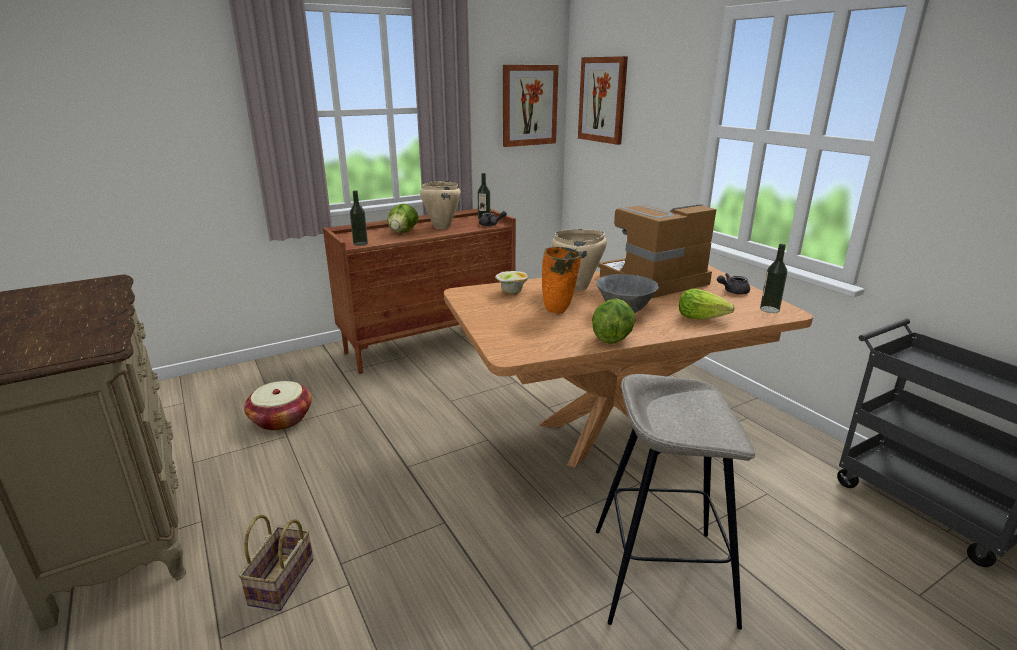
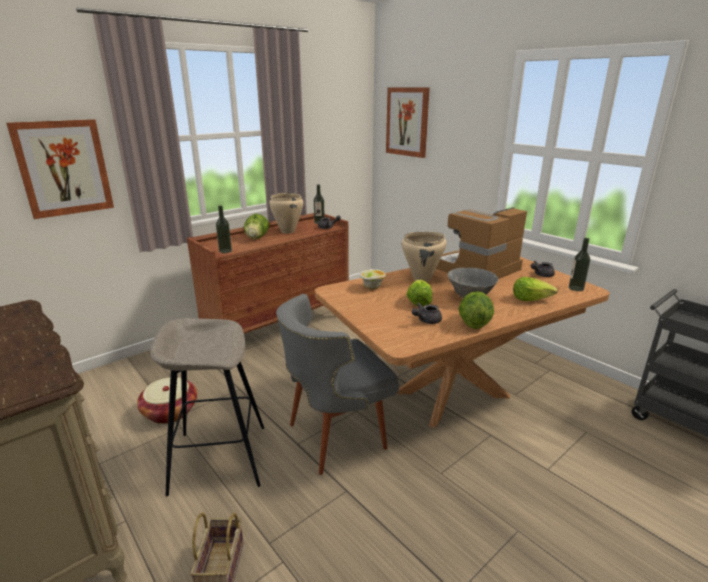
camera: 10 degrees left, 0 degrees up
picture [503,65,559,147] -> picture moved to [6,119,114,219]
orange vase [542,247,581,313] -> lettuce [406,279,433,306]
grey stool [596,374,755,630] -> grey stool moved to [150,318,264,496]
none -> grey chair [276,294,399,475]
none -> grey teapot [412,302,442,324]

